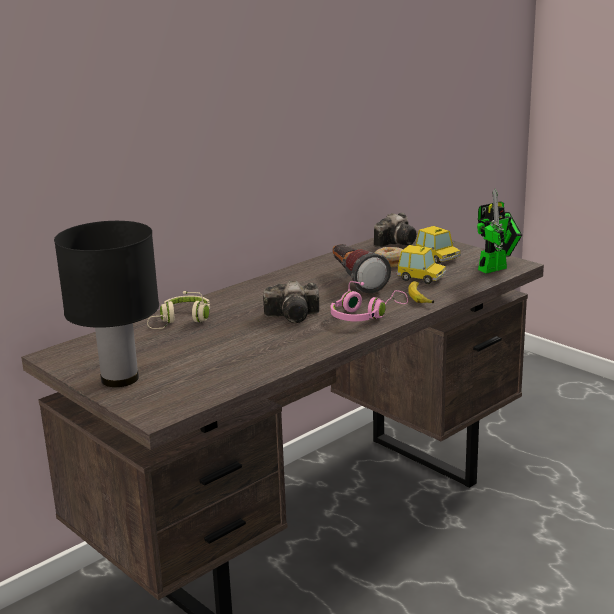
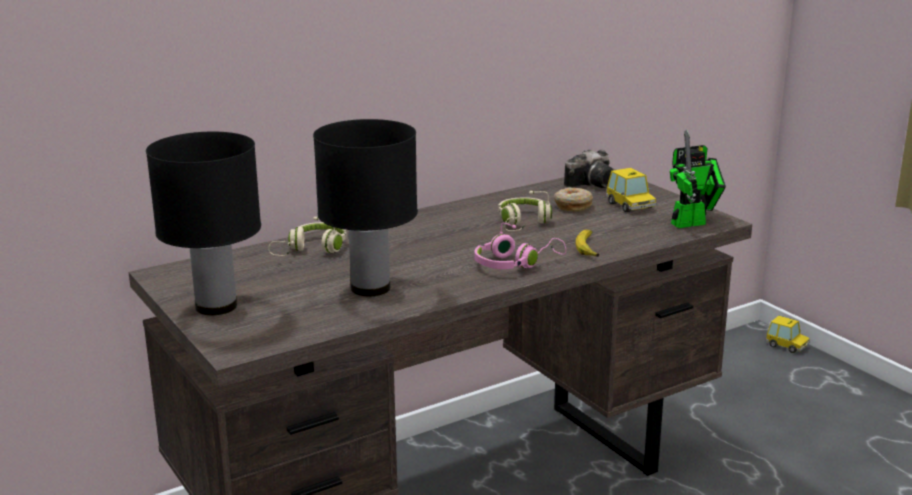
camera: 10 degrees right, 0 degrees up
camera [263,280,319,323] -> none
flashlight [332,244,391,293] -> beige headphones [498,191,552,231]
toy car [397,245,446,284] -> toy car moved to [765,316,810,353]
none -> black table lamp [313,119,418,296]

